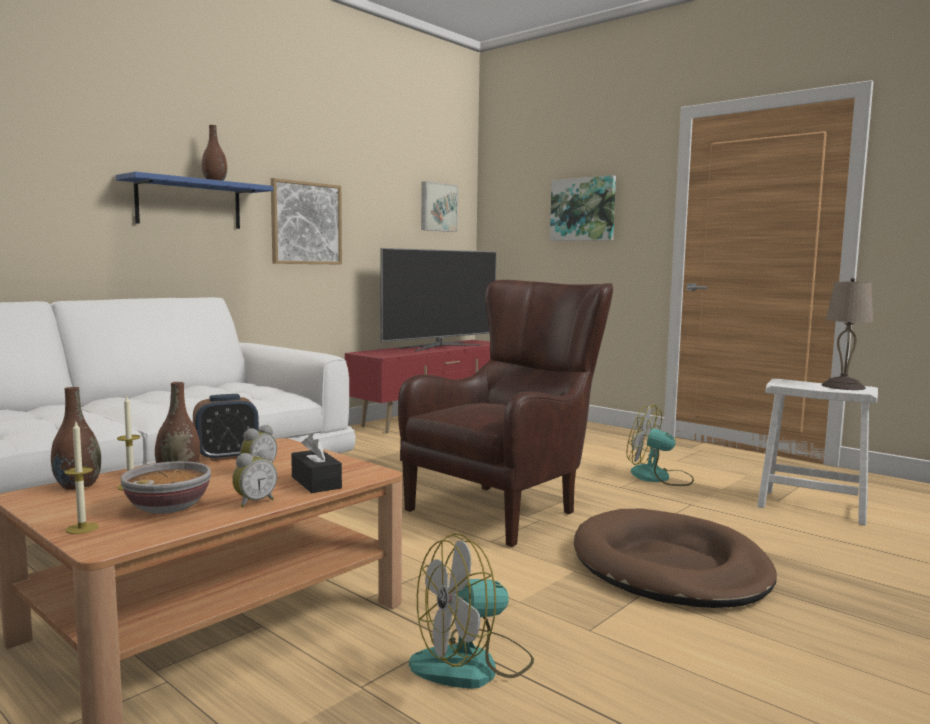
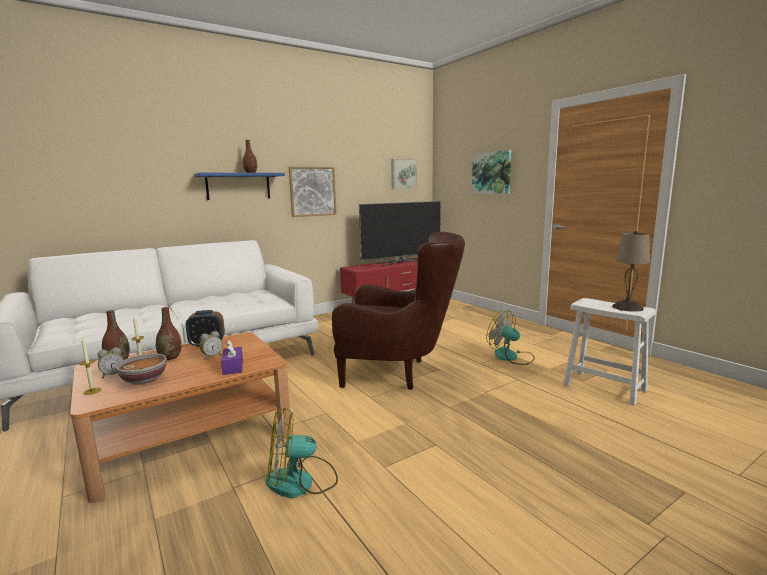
camera: 15 degrees right, 5 degrees up
alarm clock [232,449,277,508] -> alarm clock moved to [97,347,124,378]
black tissue box [291,433,342,493] -> purple tissue box [221,340,243,375]
brown armchair [398,280,613,547] -> brown armchair turned 45 degrees clockwise [332,232,465,390]
brown dog bed [574,509,777,608] -> none

